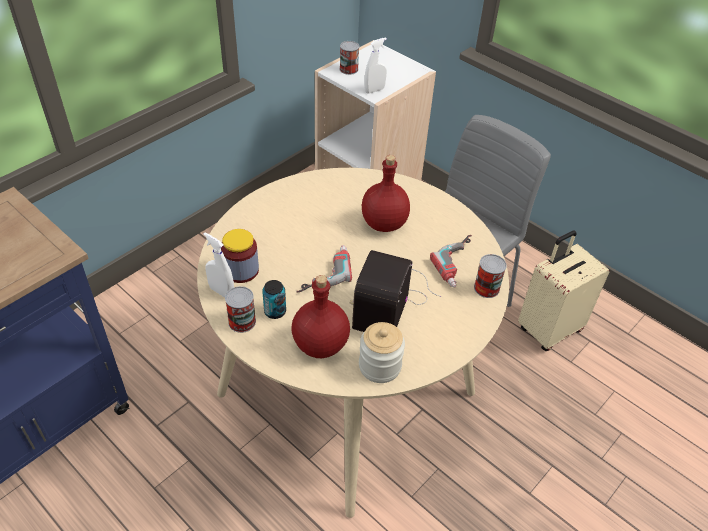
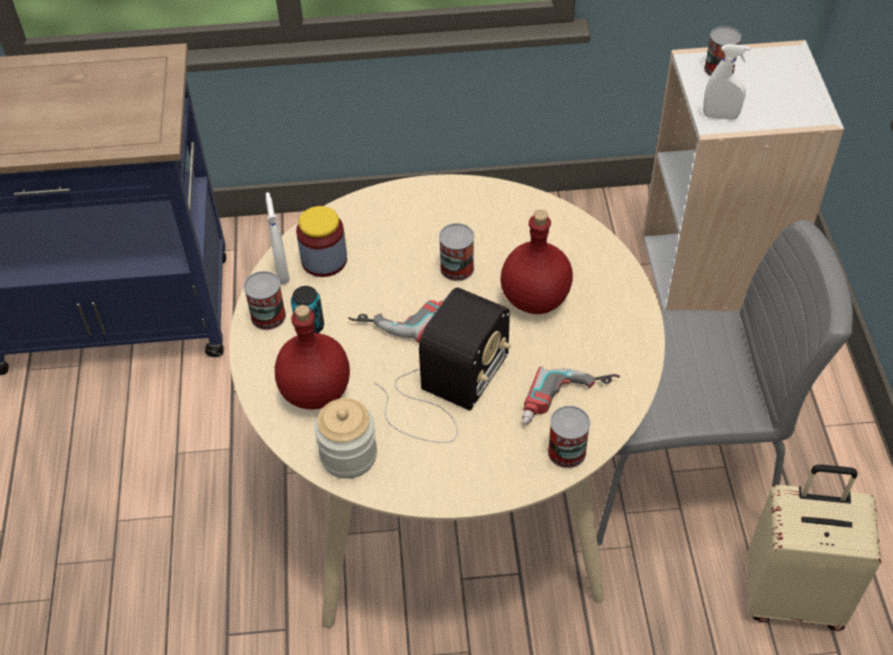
camera: 45 degrees right, 5 degrees up
radio [350,250,442,332] -> radio turned 150 degrees clockwise [374,287,511,443]
none -> can [439,223,474,281]

